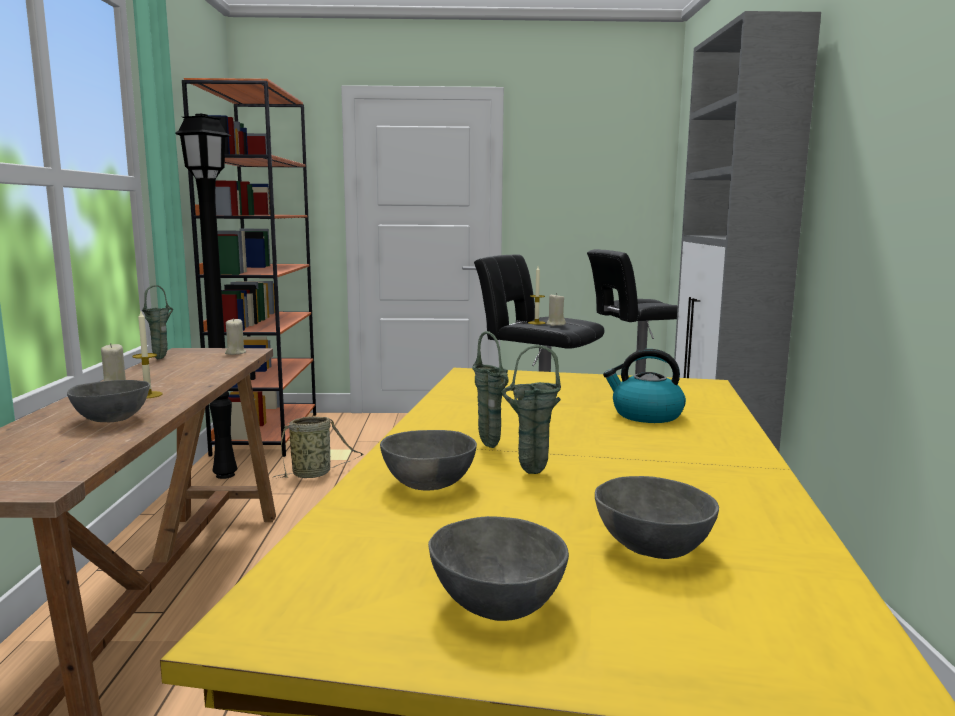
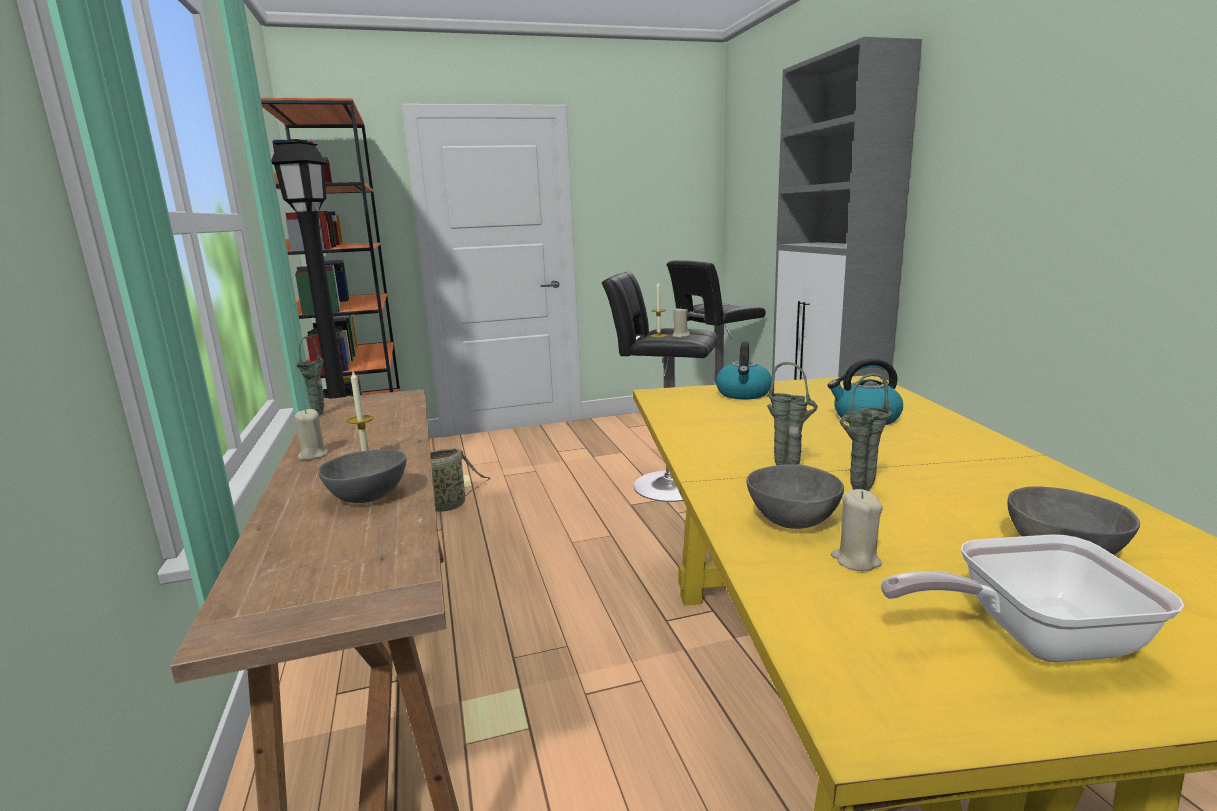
camera: 15 degrees left, 5 degrees up
beige candle [225,318,246,355] -> beige candle moved to [831,489,883,571]
grey bowl [428,516,569,621] -> frying pan [881,534,1184,662]
none -> kettle [716,342,772,399]

